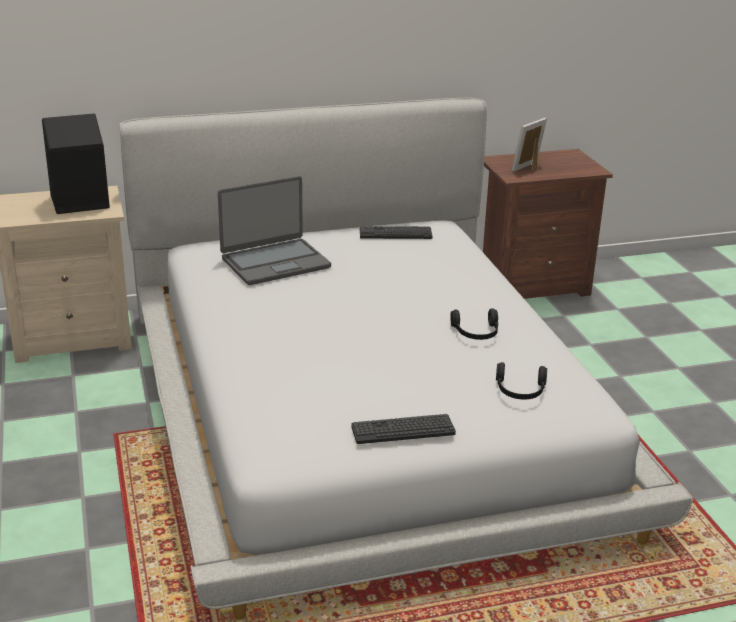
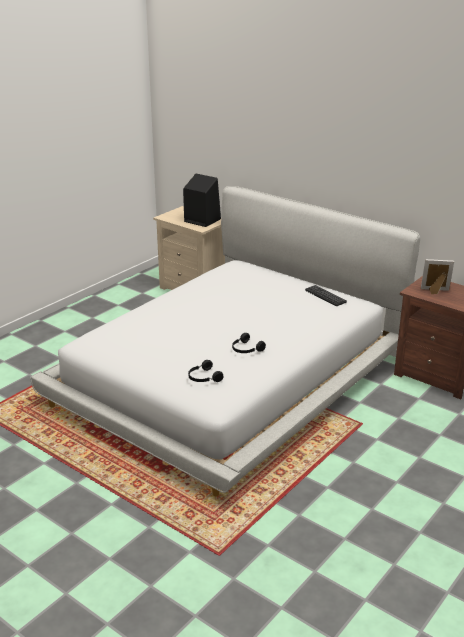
camera: 55 degrees right, 0 degrees up
laptop [218,176,331,285] -> none
keyboard [351,414,456,444] -> none

